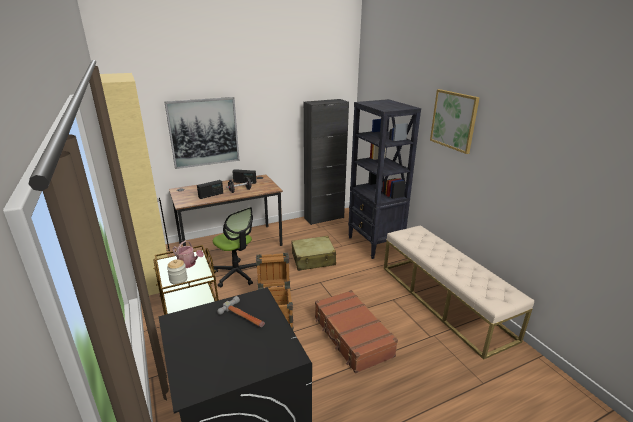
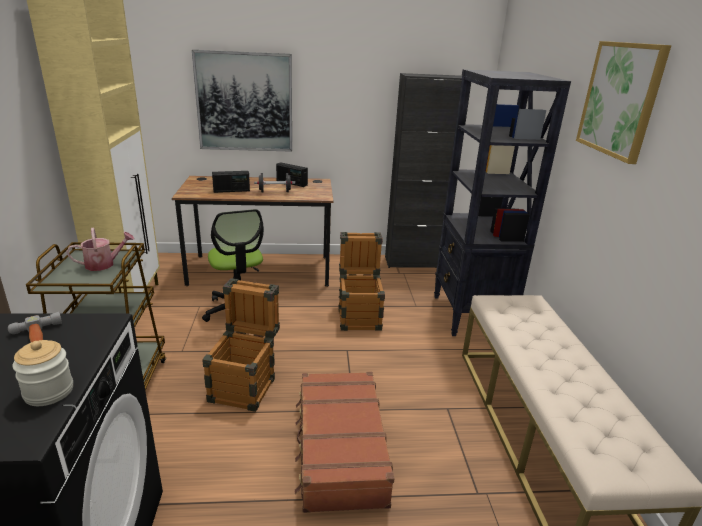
camera: 20 degrees right, 0 degrees up
jar [167,259,187,285] -> jar moved to [13,340,73,406]
watering can [173,241,204,268] -> watering can turned 75 degrees counterclockwise [66,228,135,271]
beige suitcase [292,236,336,271] -> crate [338,232,385,331]

